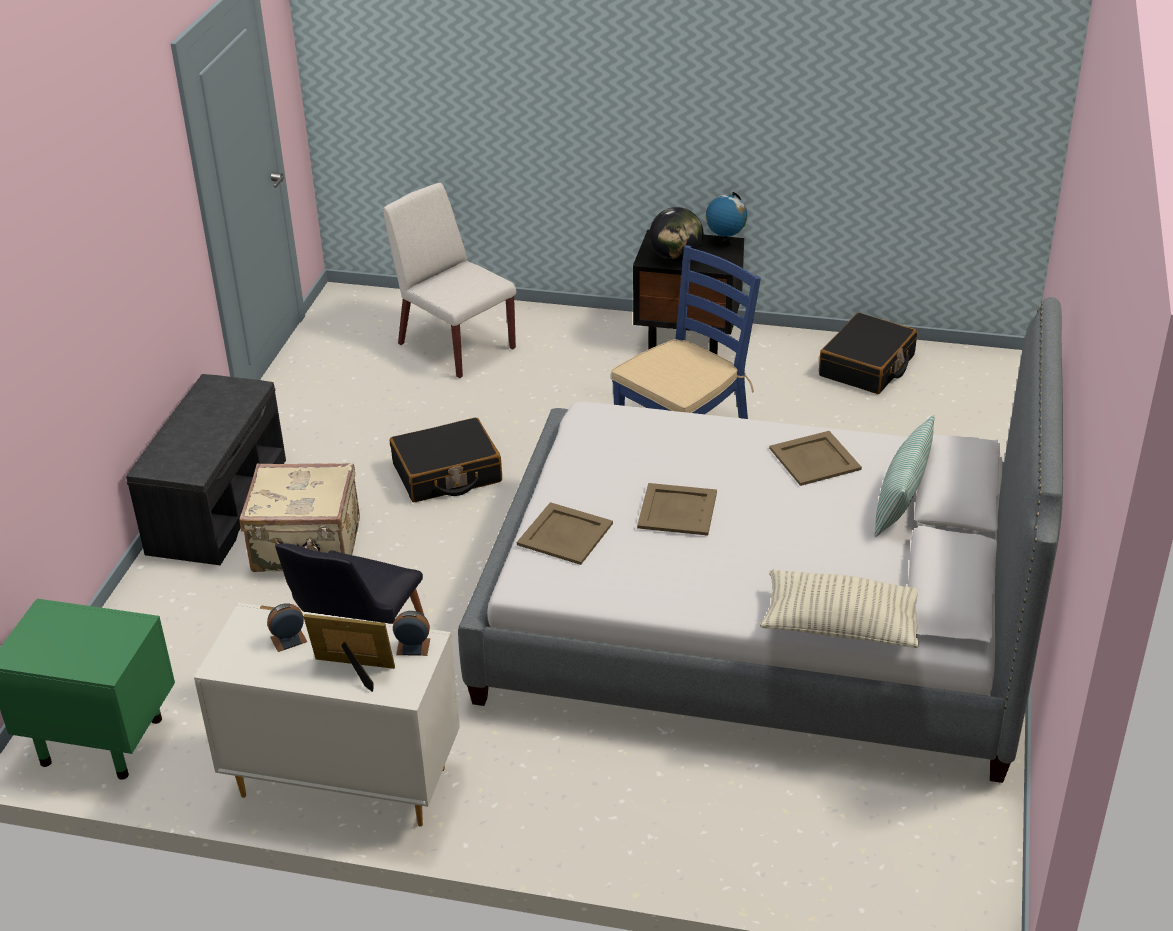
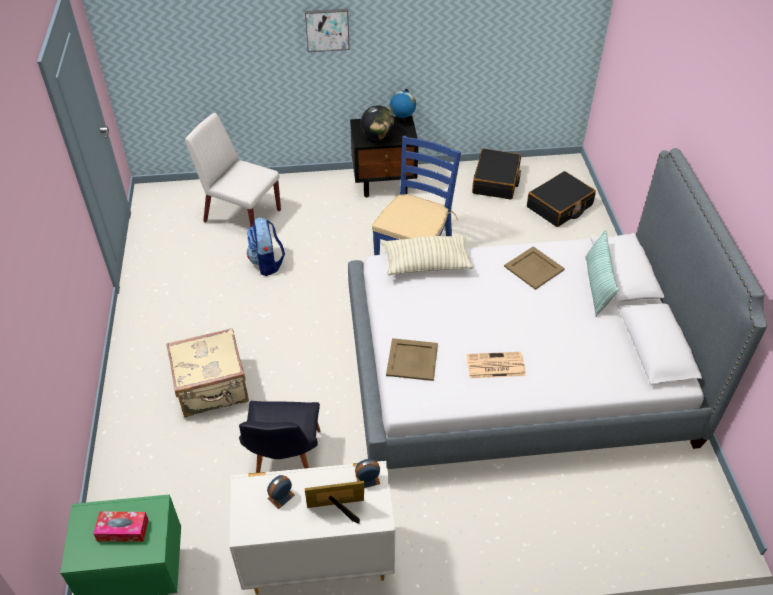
camera: 20 degrees left, 10 degrees up
grey bench [126,374,286,565] -> none
black suitcase [390,418,502,502] -> black suitcase moved to [527,171,596,227]
beige tray [637,483,717,536] -> none
pillow [760,570,919,648] -> pillow moved to [381,235,473,275]
none -> tissue box [93,511,148,542]
none -> backpack [247,217,285,276]
none -> picture [305,9,350,52]
none -> newspaper [466,352,526,379]

